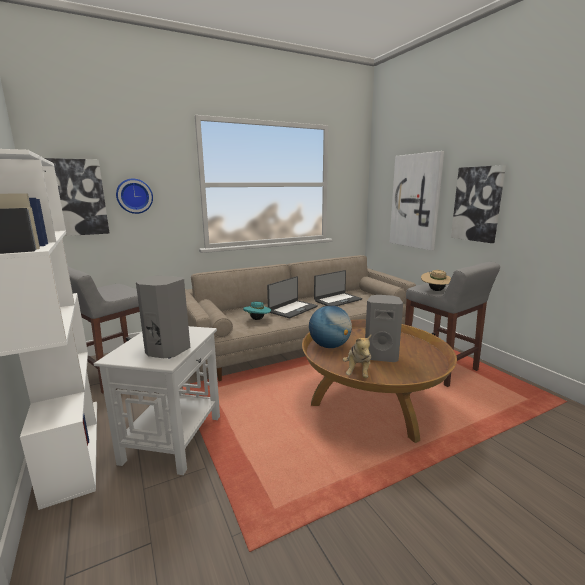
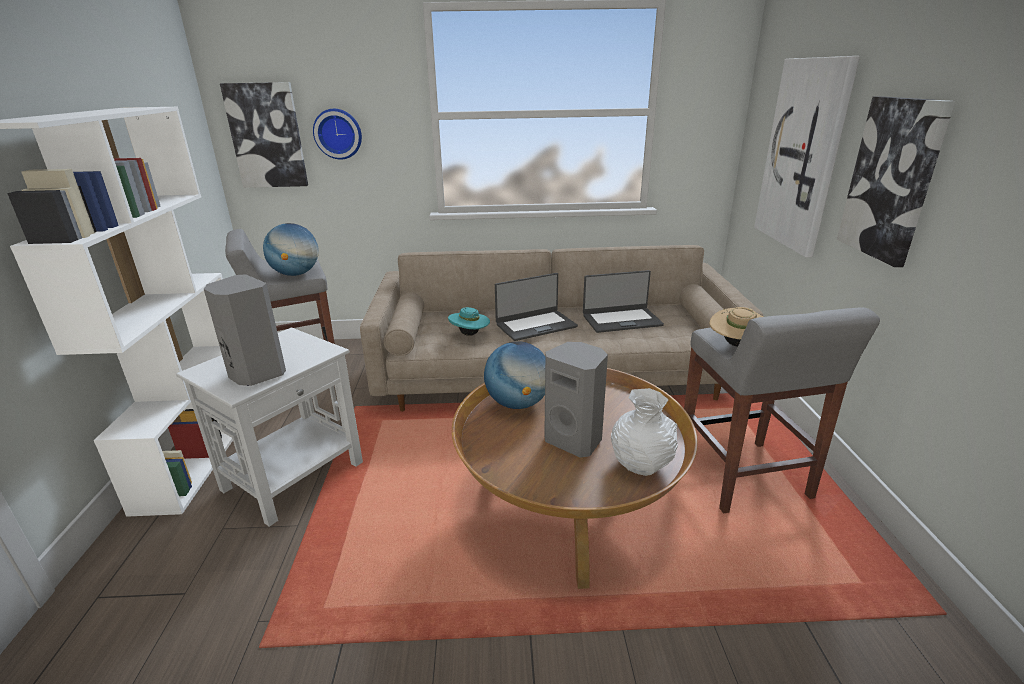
camera: 25 degrees right, 10 degrees up
plush toy [343,334,372,378] -> none
none -> globe [263,223,319,276]
none -> white vase [611,388,678,476]

